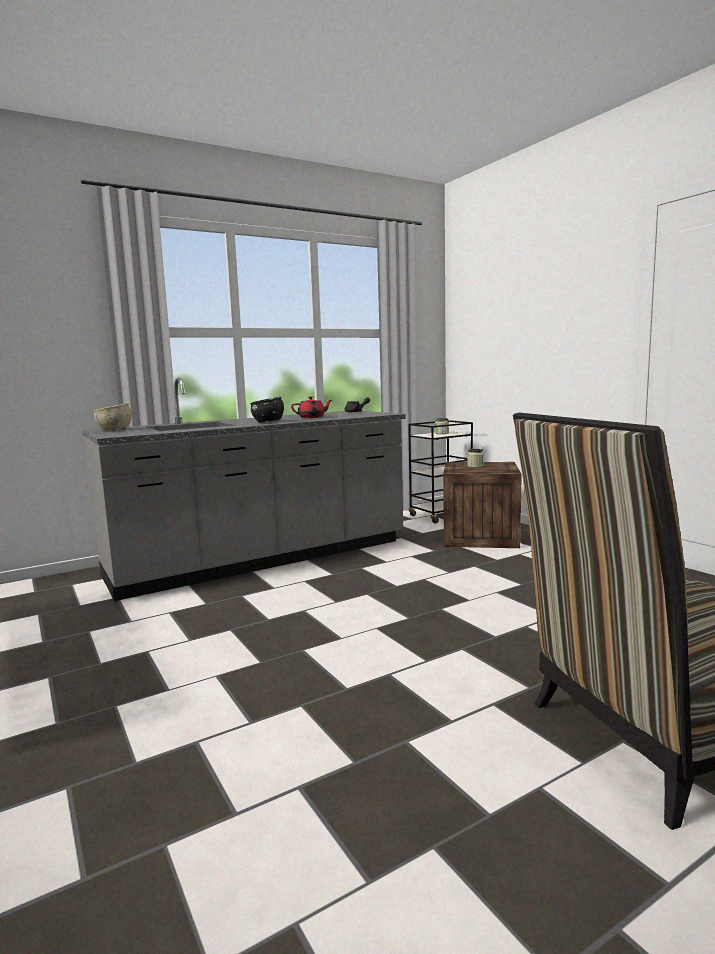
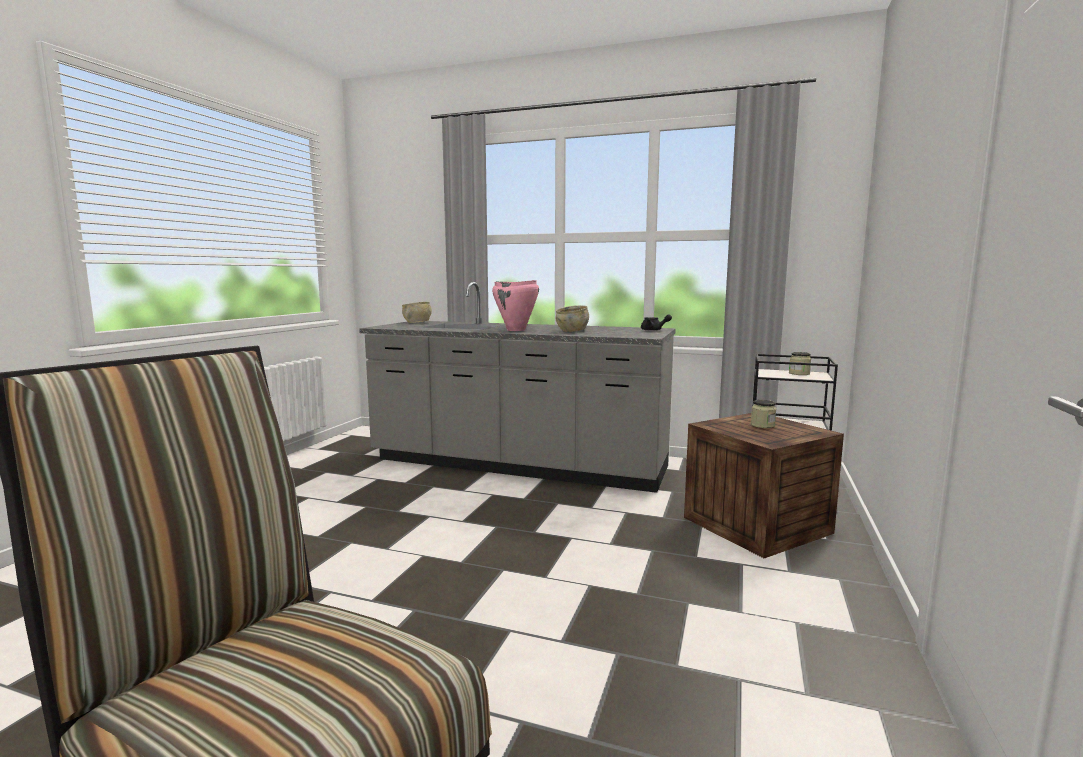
camera: 50 degrees right, 0 degrees up
black bowl [250,397,284,423] -> pink cooking pot [492,280,539,331]
red teapot [291,396,332,418] -> beige bowl [556,305,589,332]

